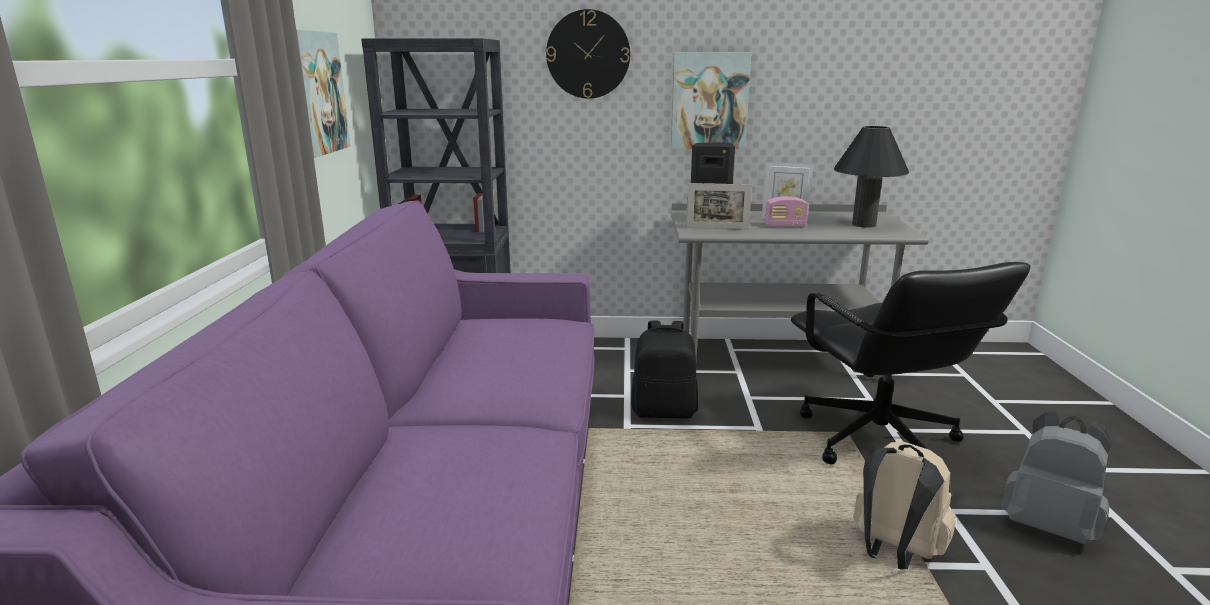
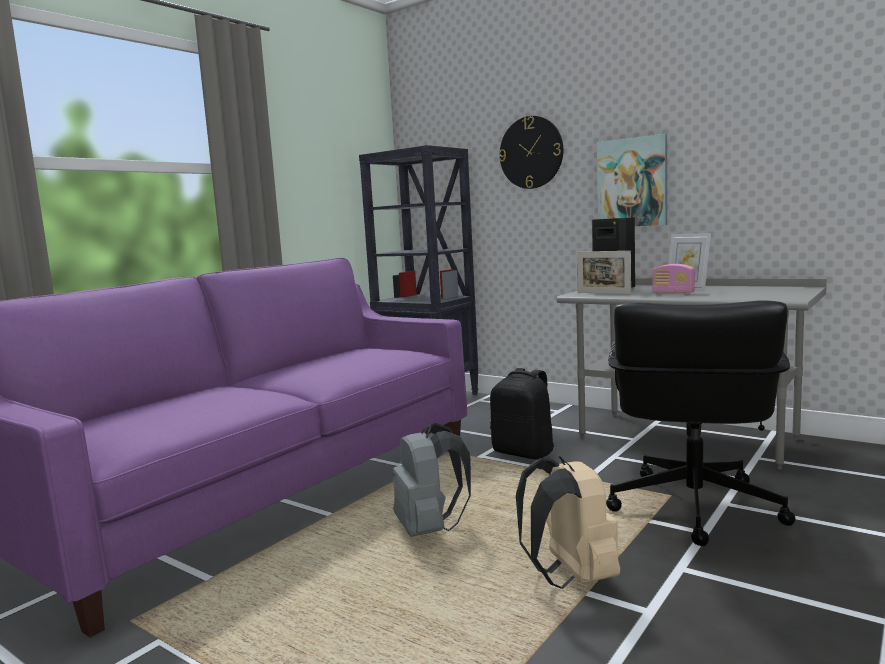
camera: 35 degrees right, 10 degrees down
picture [296,30,350,158] -> none
black table lamp [834,126,909,228] -> none
grey backpack [1001,412,1113,544] -> grey backpack moved to [393,423,471,537]

